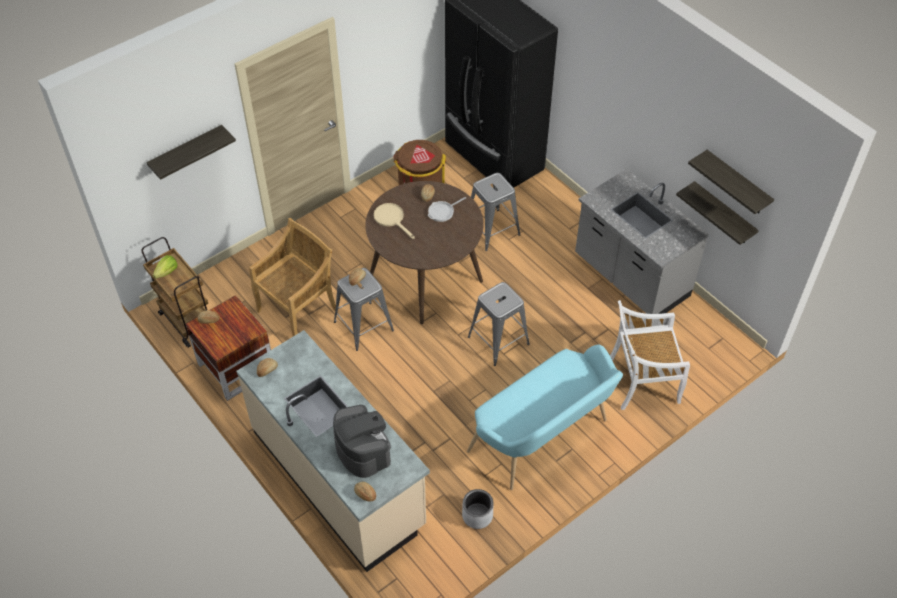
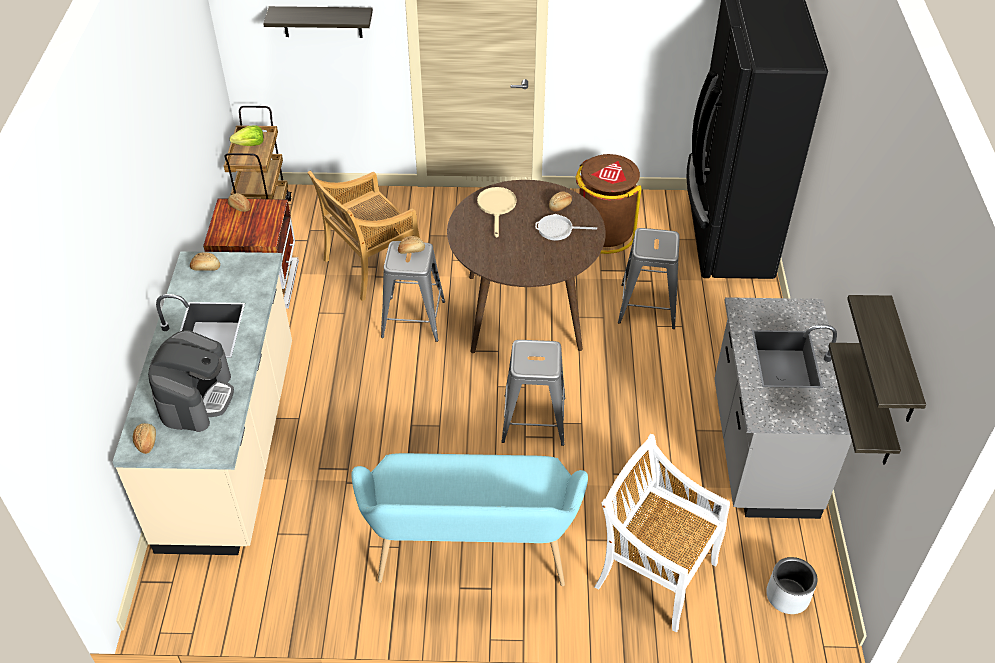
camera: 40 degrees right, 5 degrees down
beige chair [249,218,336,336] -> beige chair turned 150 degrees clockwise [308,171,420,301]
grey planter [462,489,494,529] -> grey planter moved to [766,557,818,614]

